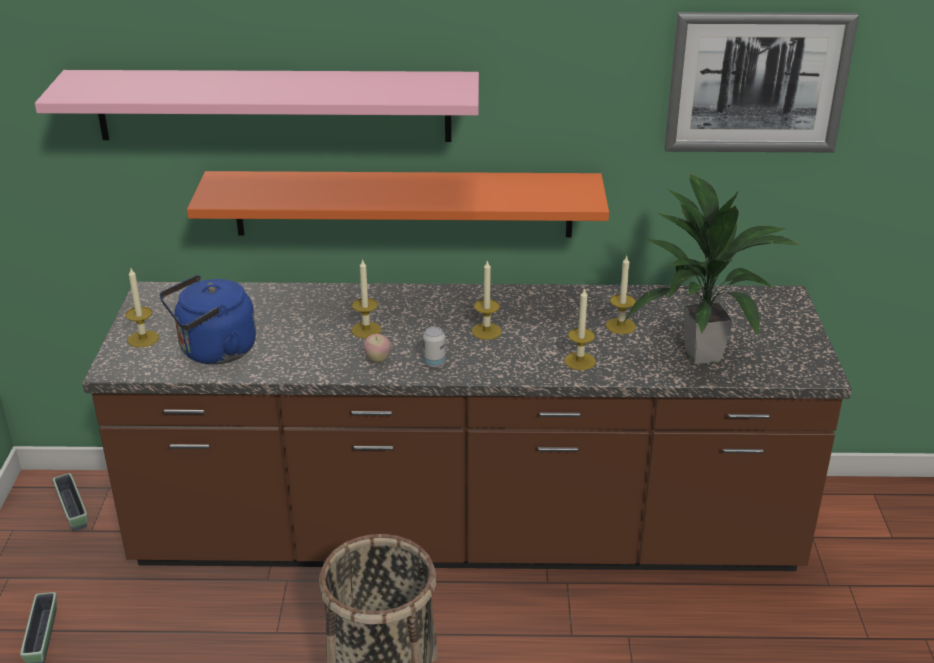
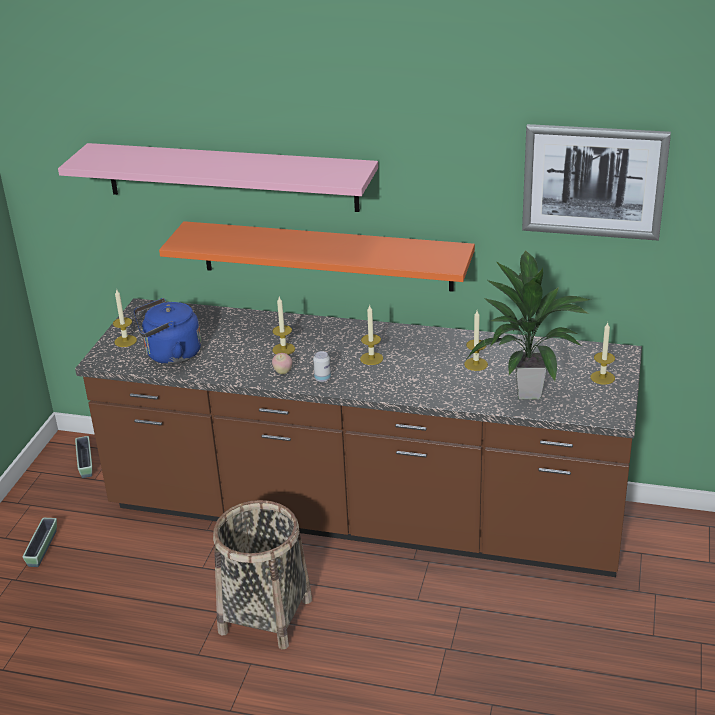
camera: 15 degrees right, 0 degrees up
candle [564,288,596,370] -> candle moved to [591,323,615,385]

